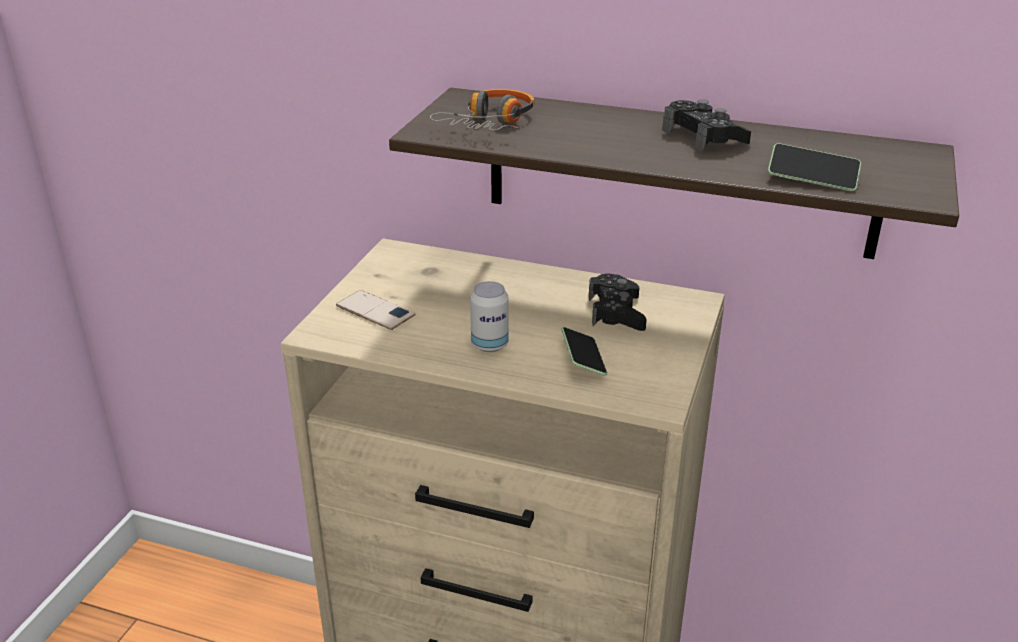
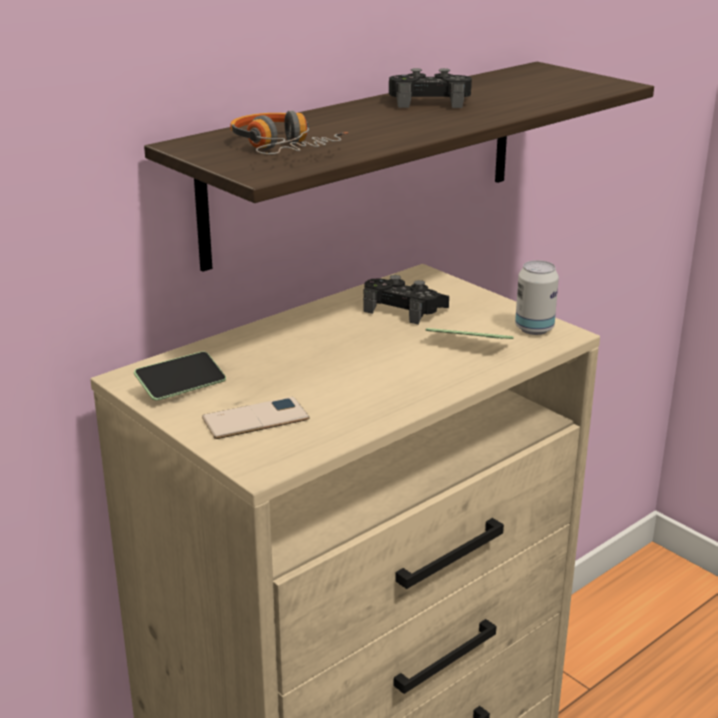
camera: 60 degrees left, 5 degrees down
can [470,281,509,352] -> can moved to [515,260,559,335]
phone [768,143,861,191] -> phone moved to [134,351,226,401]

